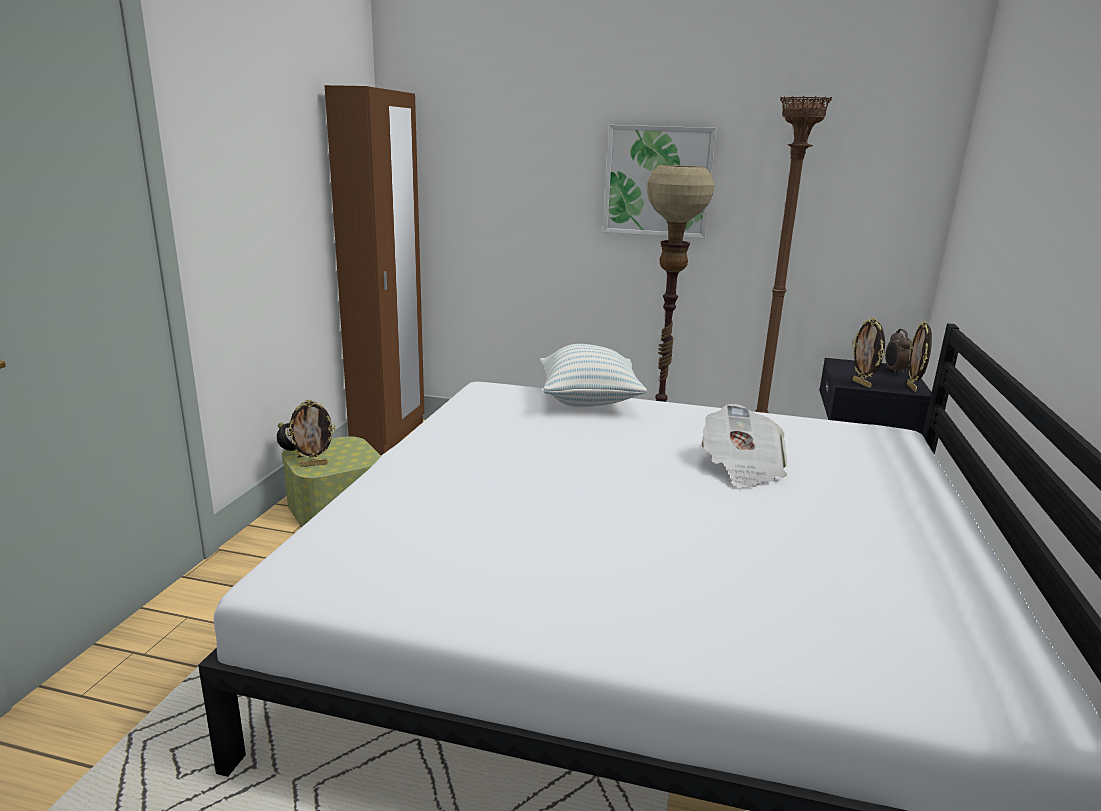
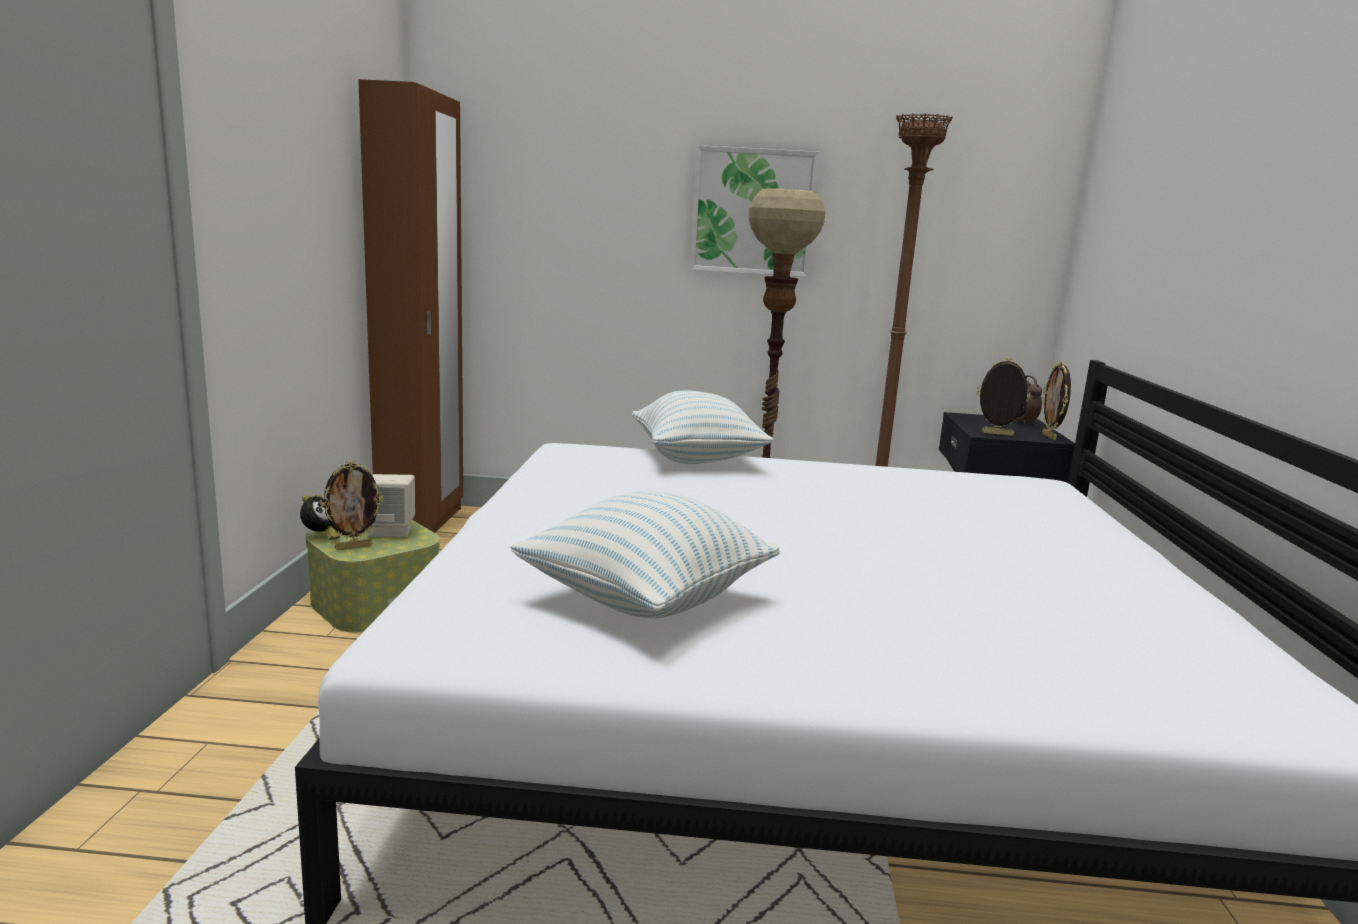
camera: 10 degrees left, 5 degrees down
newspaper [701,404,787,488] -> none
picture frame [852,317,885,388] -> picture frame turned 135 degrees clockwise [977,358,1031,436]
none -> beige speaker [367,474,415,537]
none -> pillow [510,491,780,618]

